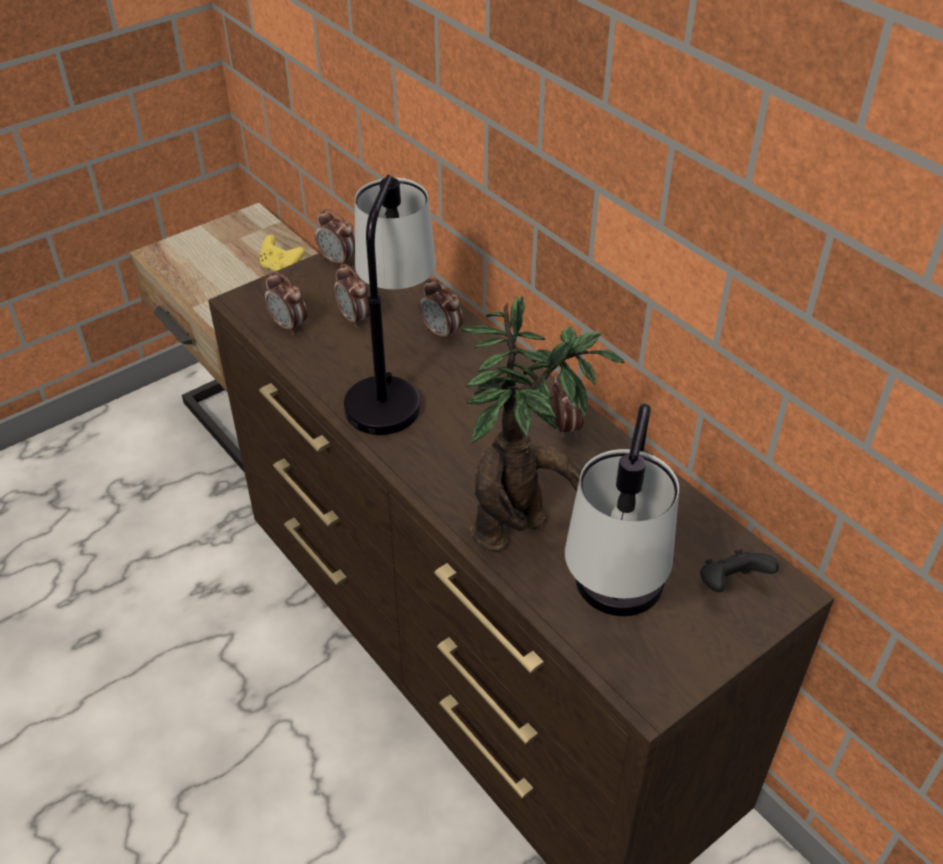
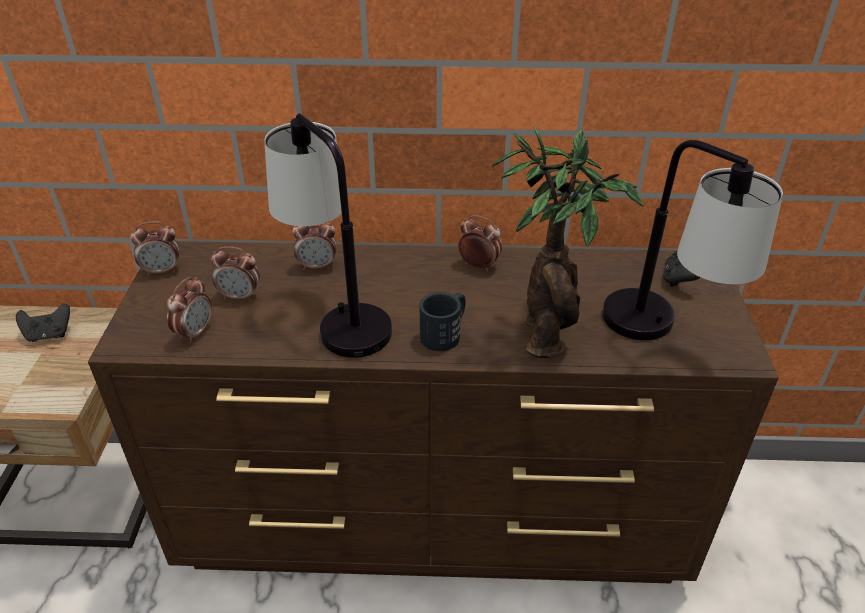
camera: 50 degrees left, 5 degrees down
yellow game controller [260,235,305,271] -> black game controller [16,303,70,342]
alarm clock [265,272,307,335] -> alarm clock turned 60 degrees counterclockwise [167,277,211,344]
none -> black mug [419,292,465,351]

